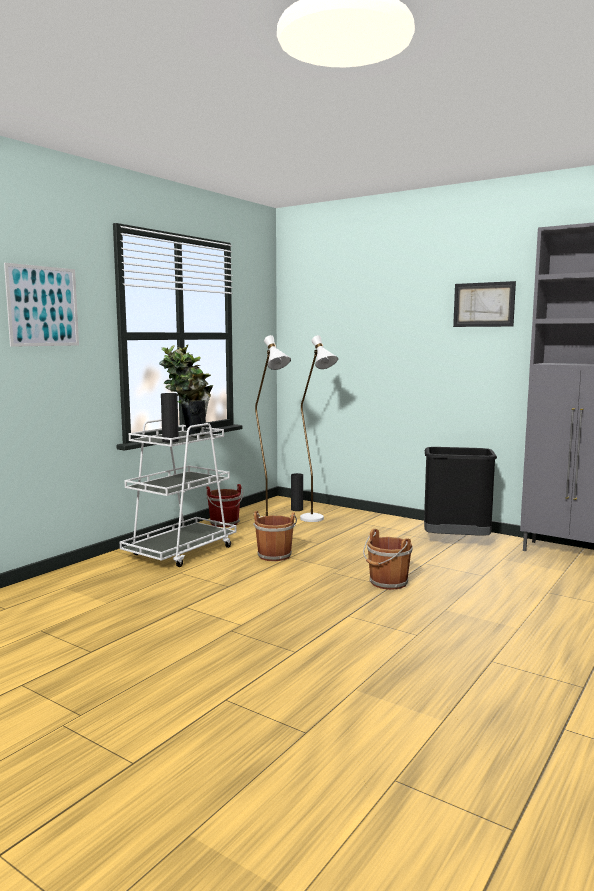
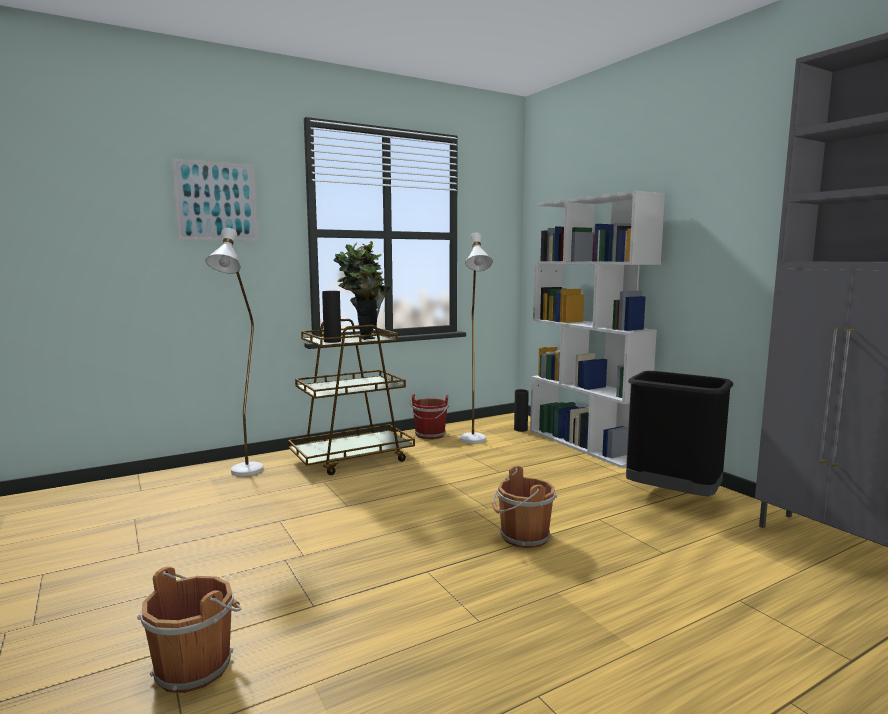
camera: 25 degrees right, 0 degrees up
white cart [120,419,237,567] -> brown cart [288,319,415,475]
brown bucket [253,511,297,561] -> brown bucket moved to [137,566,241,693]
white floor lamp [300,335,338,522] -> white floor lamp moved to [205,228,263,476]
picture [453,281,516,327] -> none
none -> white bookcase [530,191,665,468]

